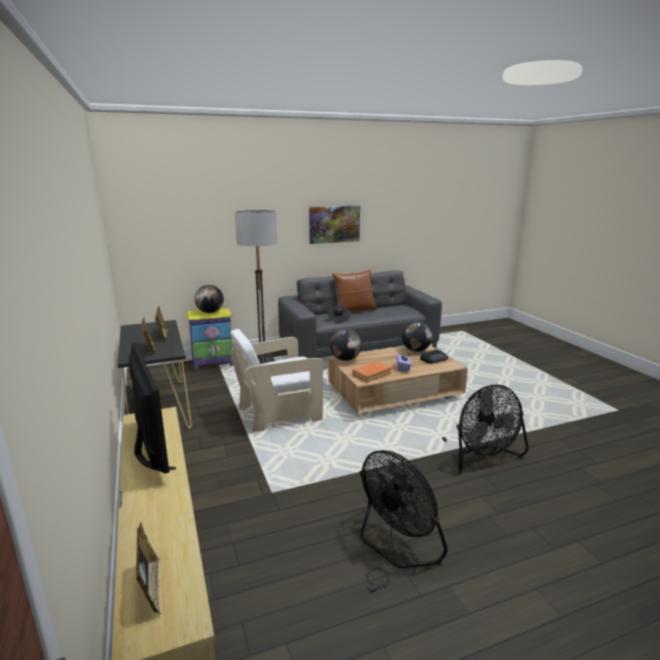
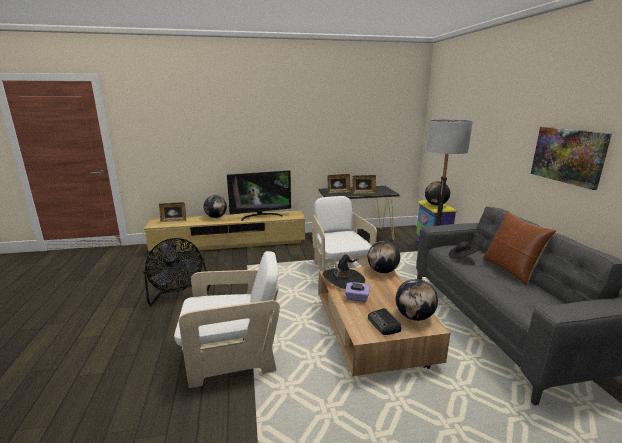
camera: 100 degrees right, 0 degrees up
orange book [352,361,392,383] -> black hat [323,254,365,289]
black fan [442,385,529,473] -> white armchair [174,251,280,388]
none -> globe [204,195,227,218]

